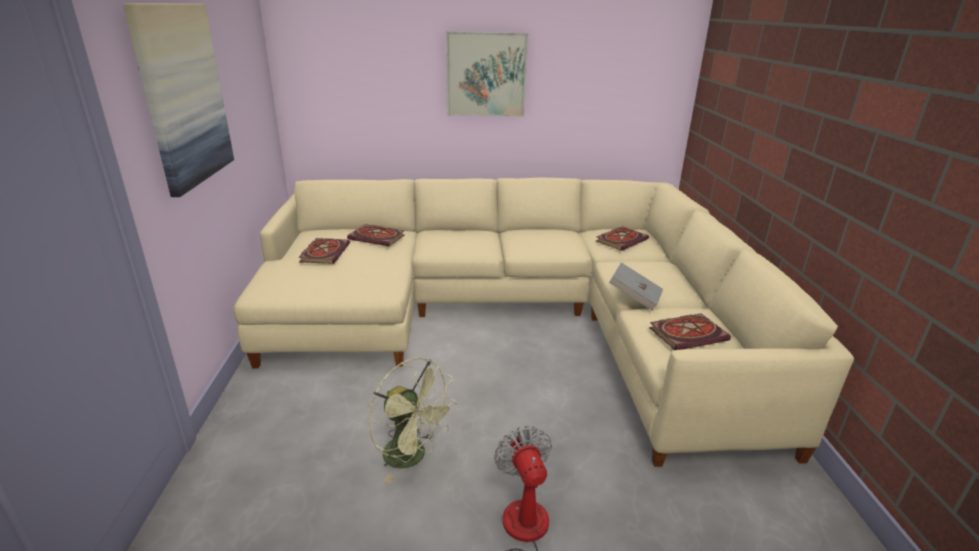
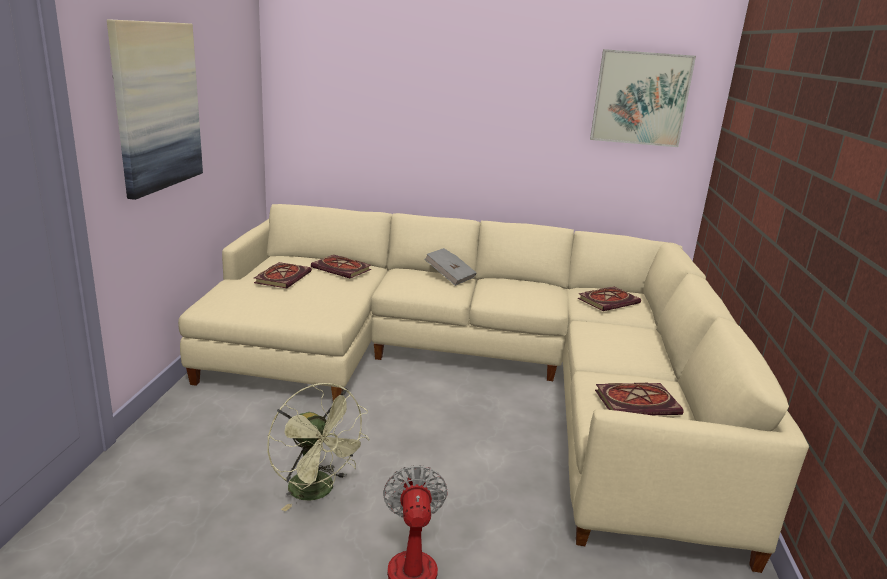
camera: 10 degrees right, 5 degrees down
picture [446,31,528,117] -> picture moved to [590,49,696,147]
grey book [609,263,663,311] -> grey book moved to [424,248,476,286]

